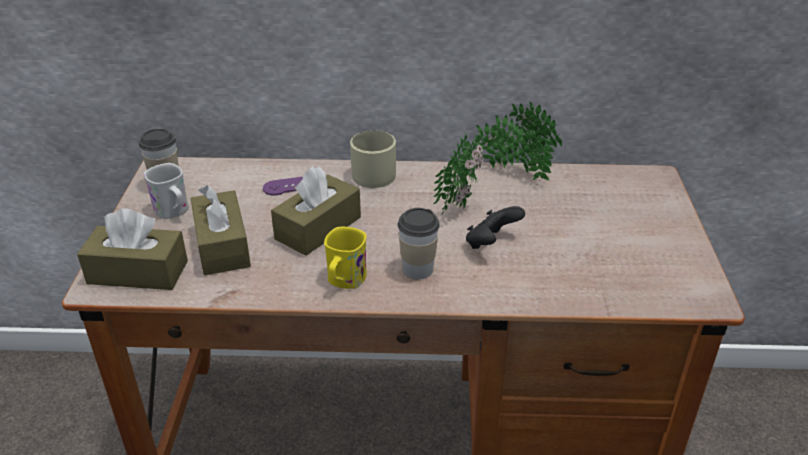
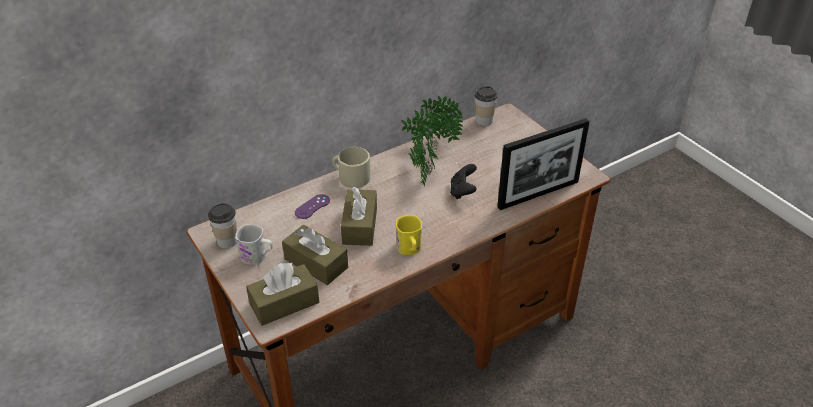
camera: 35 degrees left, 5 degrees up
cup [398,208,440,279] -> cup moved to [475,86,497,126]
none -> picture frame [497,118,590,210]

